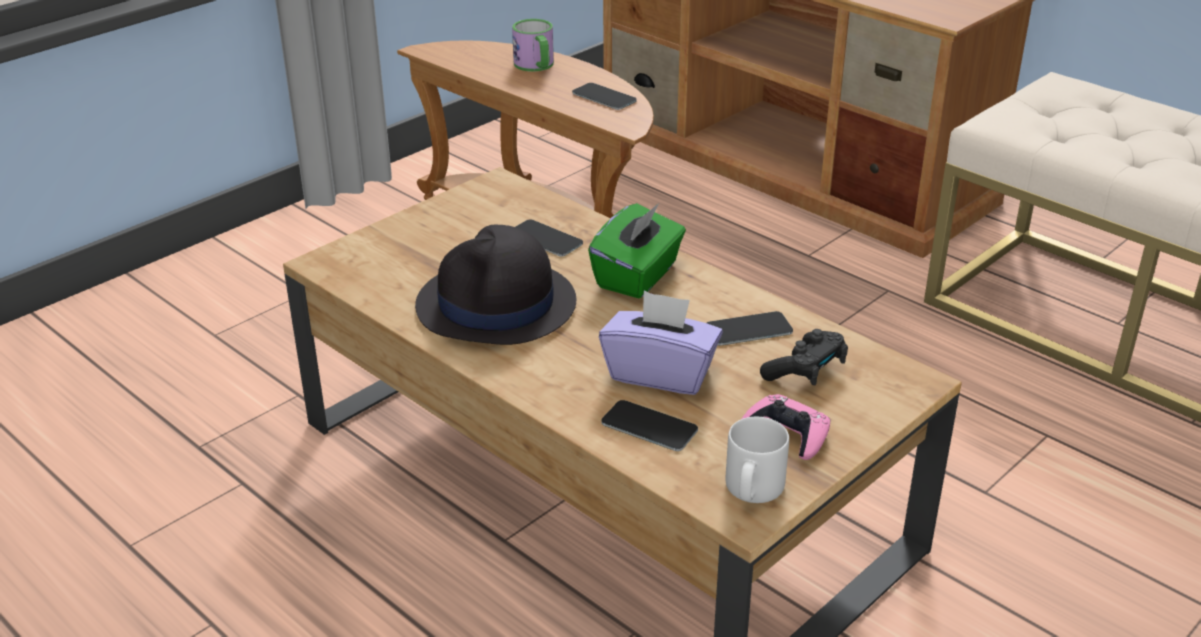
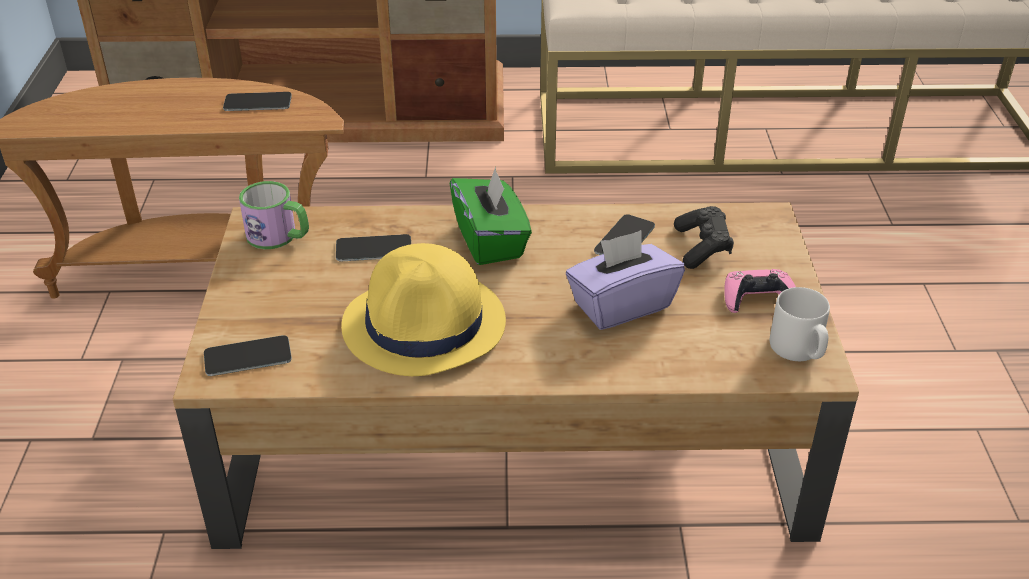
camera: 45 degrees left, 5 degrees up
black hat [415,225,576,345] -> yellow hat [341,243,506,376]
mug [512,19,554,72] -> mug moved to [239,181,309,249]
phone [601,400,698,451] -> phone moved to [204,335,292,376]

